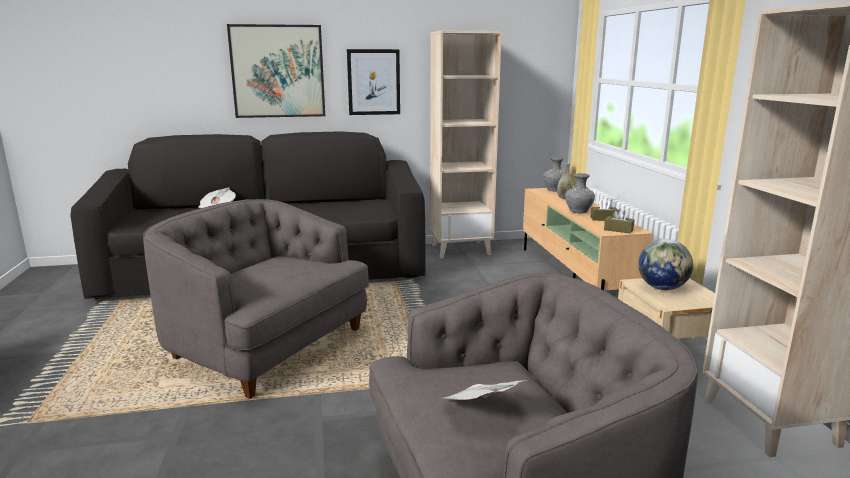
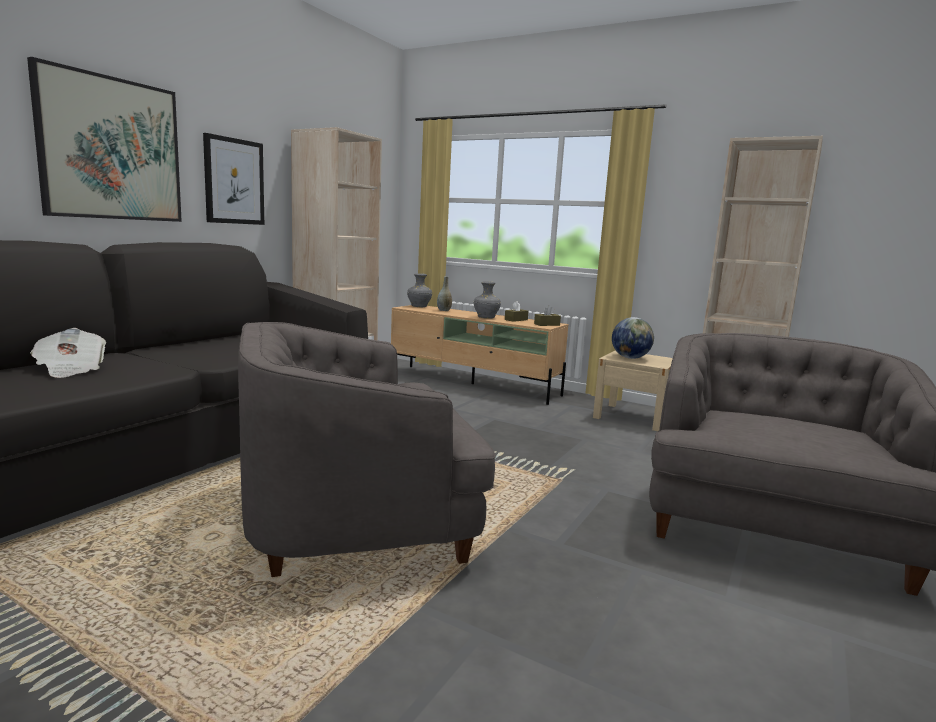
camera: 50 degrees left, 5 degrees down
newspaper [444,380,528,400] -> none

